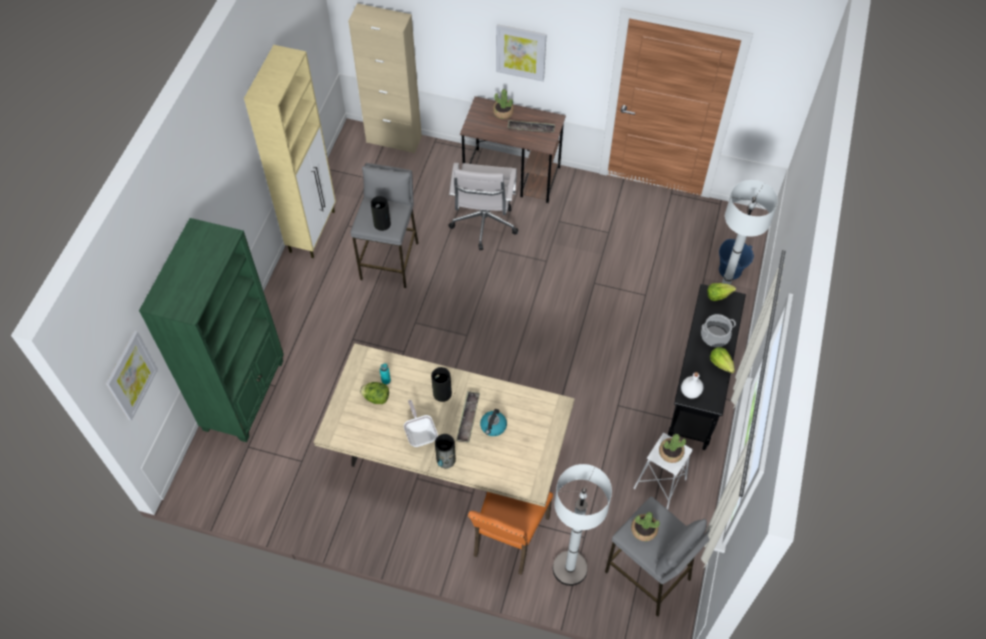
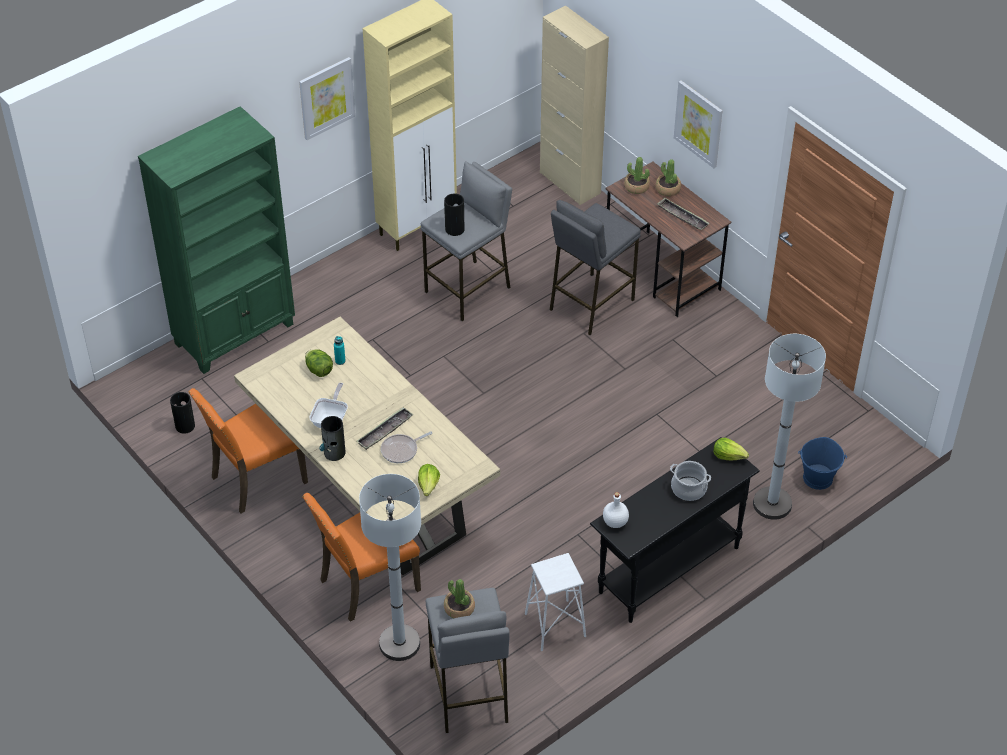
camera: 35 degrees right, 10 degrees down
picture [105,331,158,421] -> picture moved to [299,57,355,140]
vase [431,367,452,402] -> vase moved to [170,392,195,434]
white office chair [448,163,518,250] -> grey stool [550,200,641,335]
kettle [480,409,507,436] -> frying pan [381,431,432,463]
potted plant [659,434,686,463] -> potted plant moved to [624,157,650,194]
lettuce [710,347,735,373] -> lettuce moved to [418,464,440,496]
none -> orange chair [188,388,308,513]

